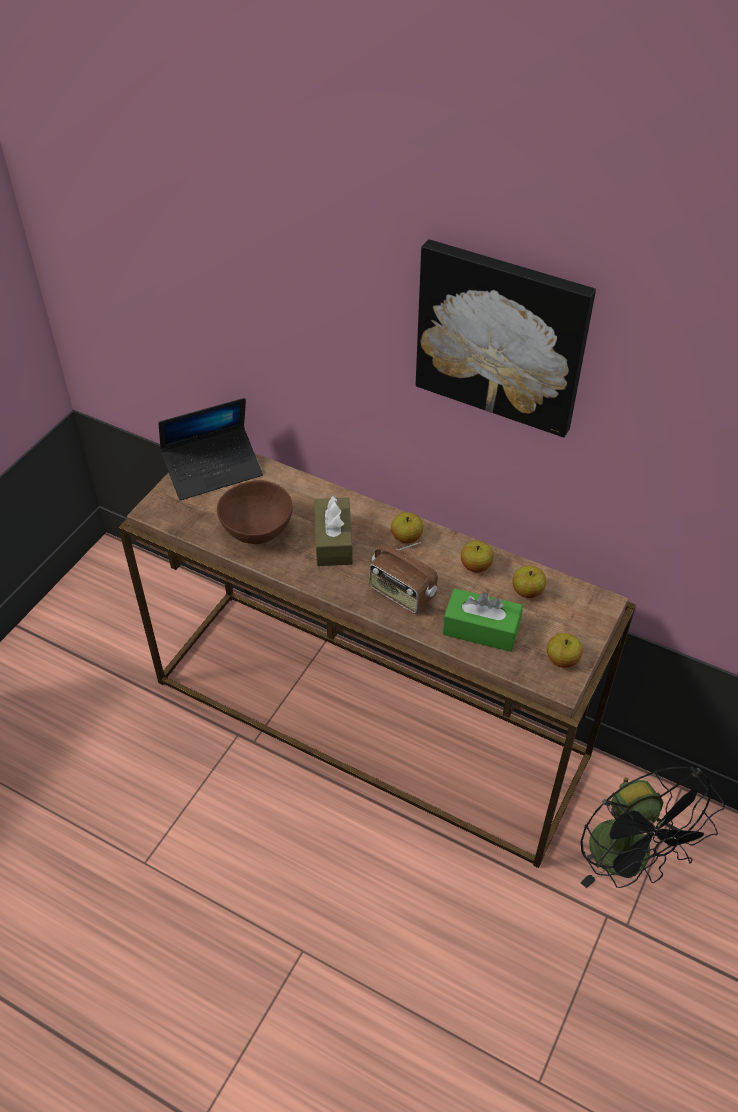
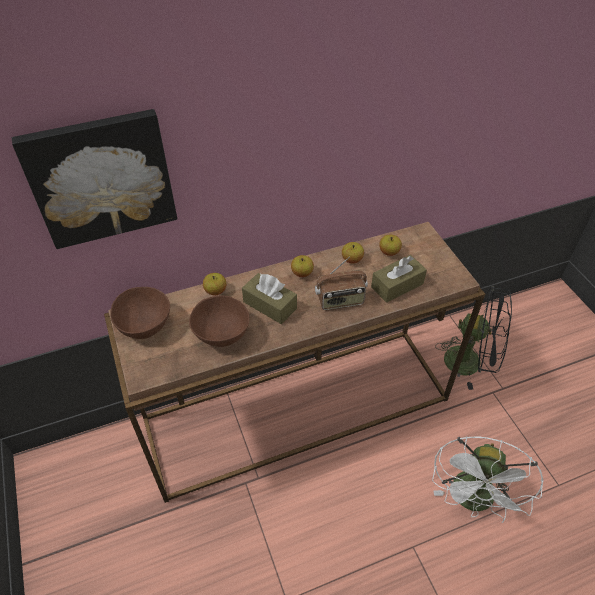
camera: 50 degrees left, 0 degrees up
laptop [158,398,263,500] -> brown bowl [110,287,170,339]
picture [416,239,596,437] -> picture moved to [12,109,177,249]
green tissue box [443,588,523,652] -> brown tissue box [371,255,427,303]
apple [547,633,583,668] -> apple moved to [203,273,226,295]
none -> white fan [432,436,543,523]

